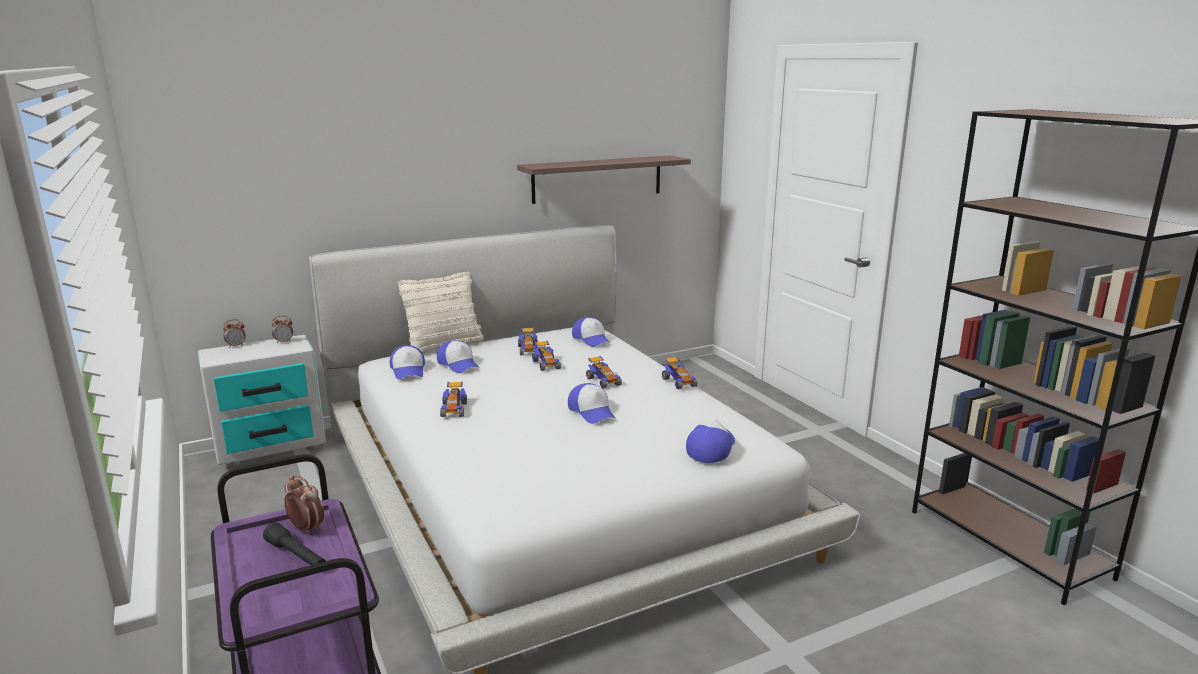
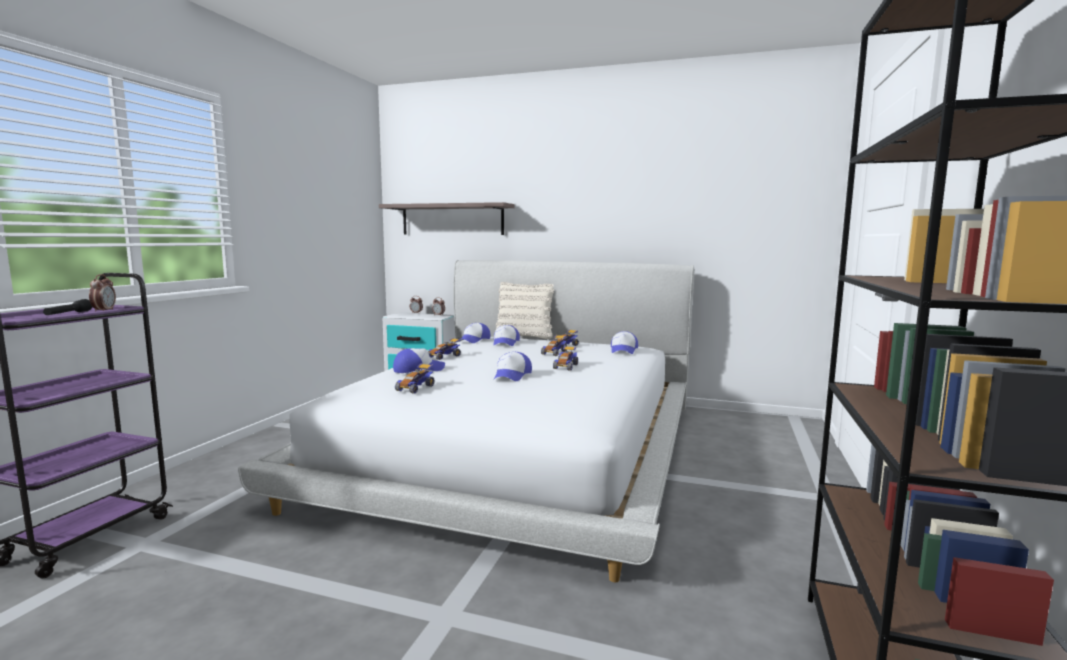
camera: 45 degrees right, 10 degrees down
shelf [517,155,691,204] -> shelf moved to [379,202,515,235]
toy car [662,357,697,389] -> toy car moved to [395,363,435,394]
cap [686,420,735,463] -> cap moved to [393,348,445,373]

